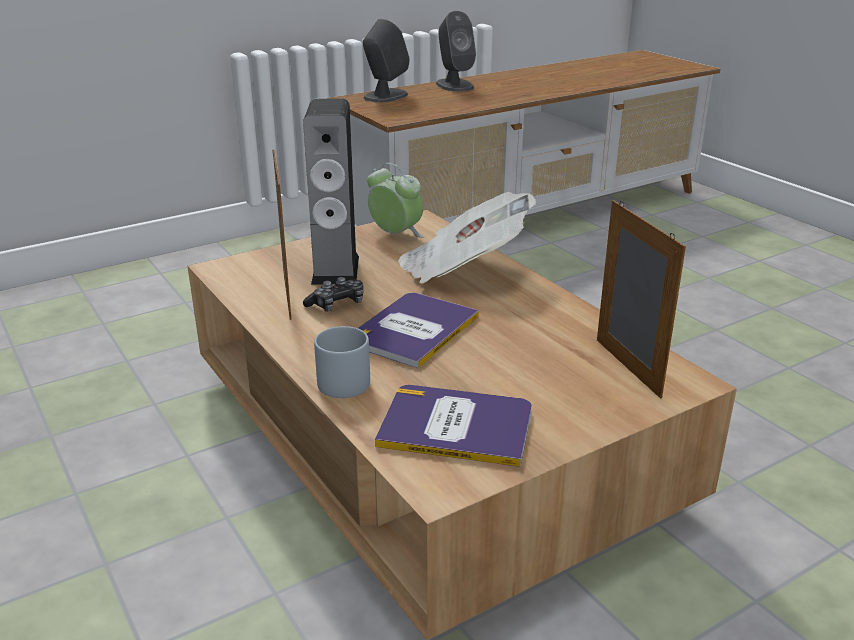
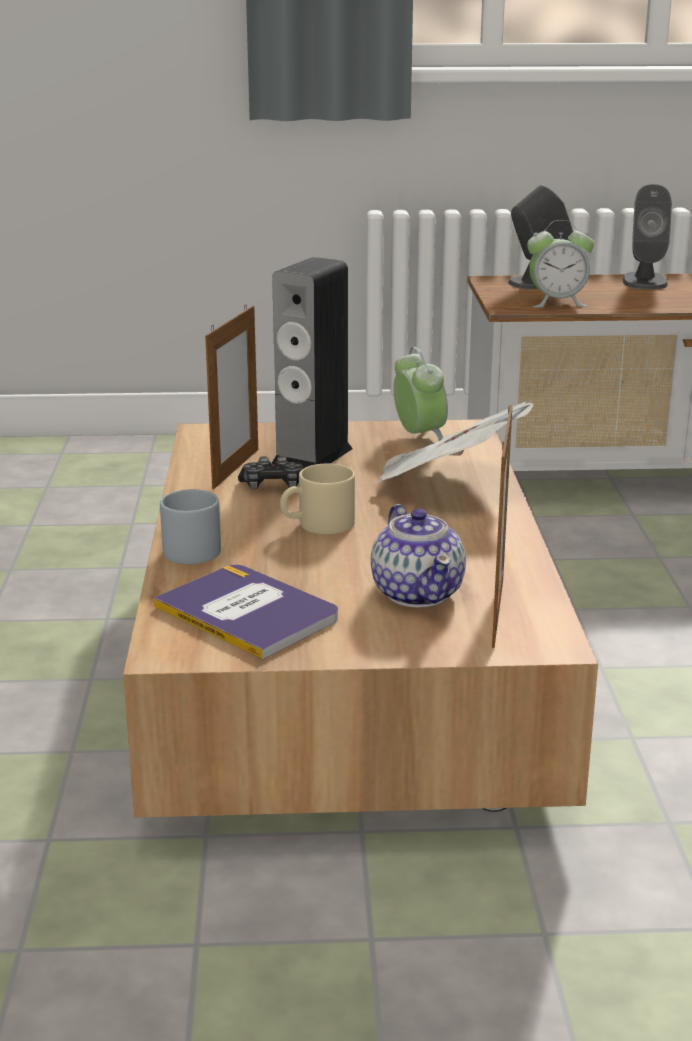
camera: 30 degrees right, 5 degrees down
book [358,293,479,368] -> beige mug [280,464,355,534]
none -> teapot [371,504,466,608]
none -> alarm clock [527,220,594,307]

